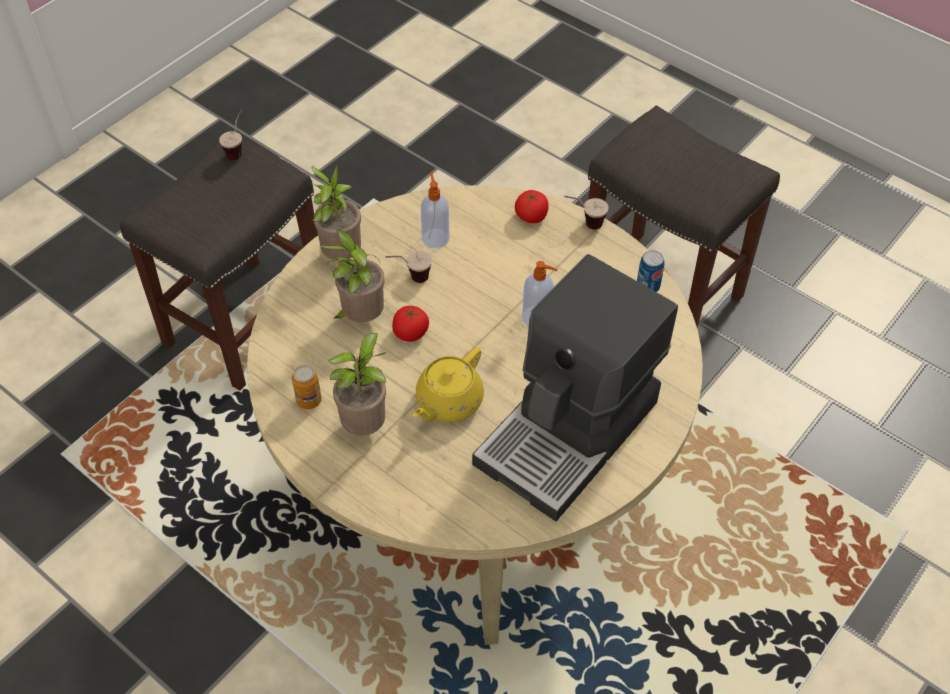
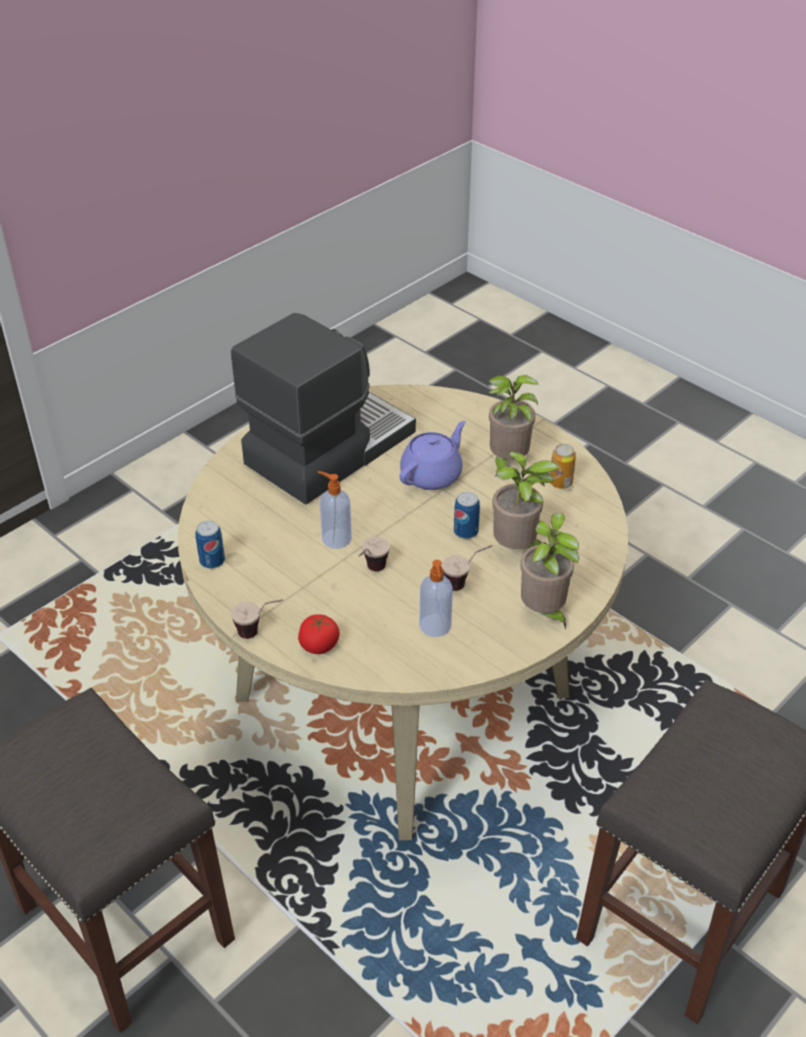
camera: 175 degrees left, 10 degrees down
cup [219,108,243,160] -> cup moved to [359,537,390,571]
tomato [392,306,429,342] -> can [454,492,480,539]
yellow teapot [413,347,484,422] -> purple teapot [400,421,466,490]

